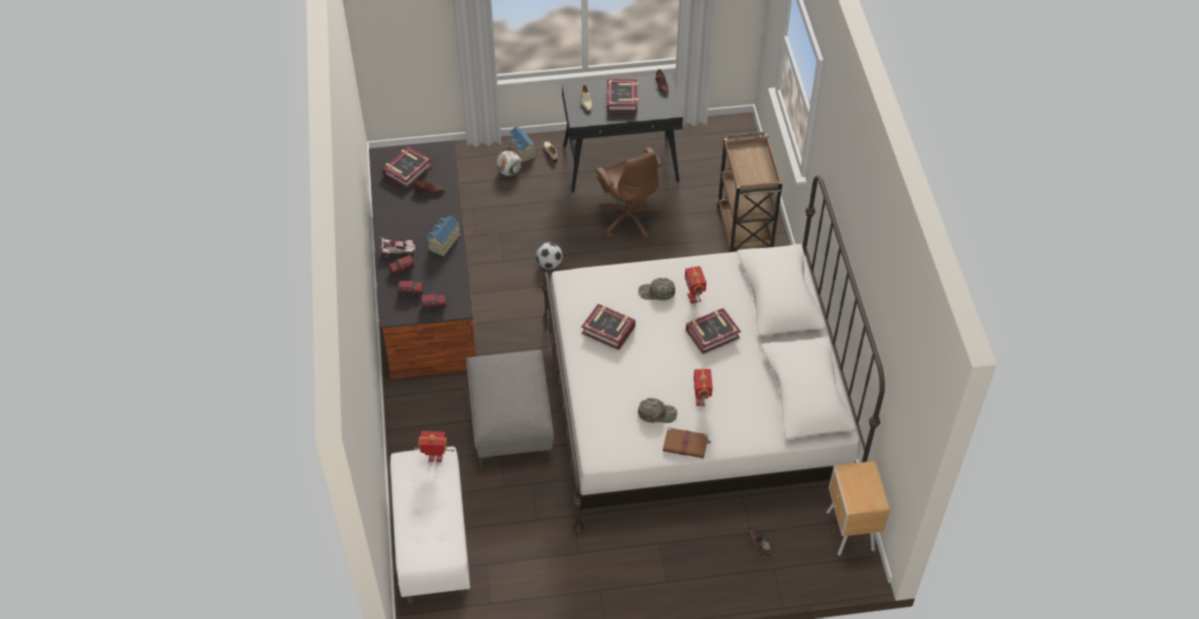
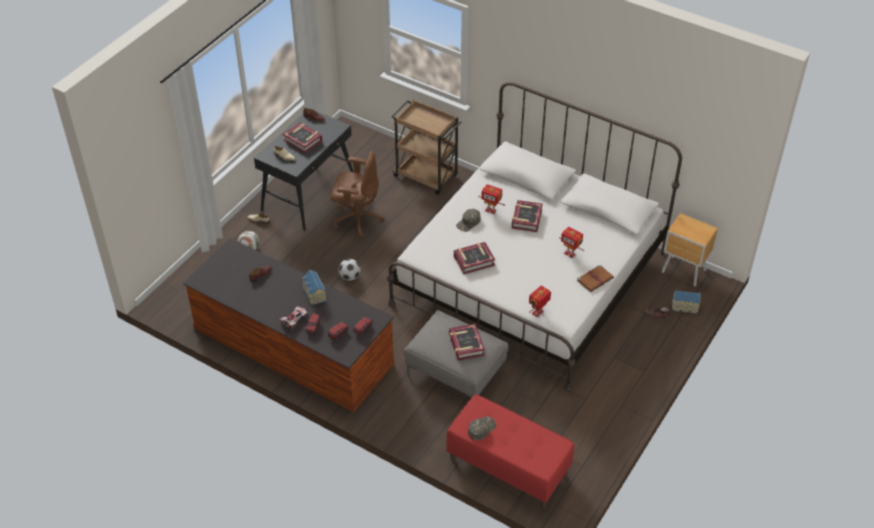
camera: 50 degrees left, 5 degrees down
book [383,146,433,189] -> book moved to [449,323,485,361]
white bench [390,446,470,604] -> red bench [446,394,574,509]
toy robot [414,431,454,462] -> toy robot moved to [529,285,551,317]
toy house [508,126,536,162] -> toy house moved to [672,290,701,314]
green cap [638,398,677,423] -> green cap moved to [468,417,496,440]

